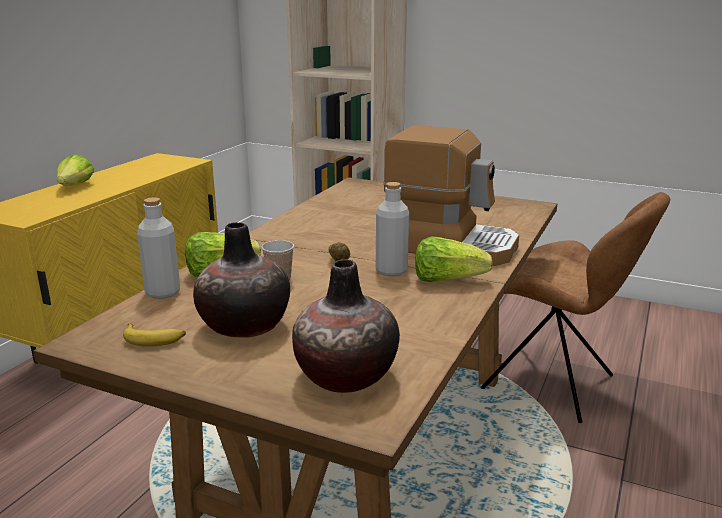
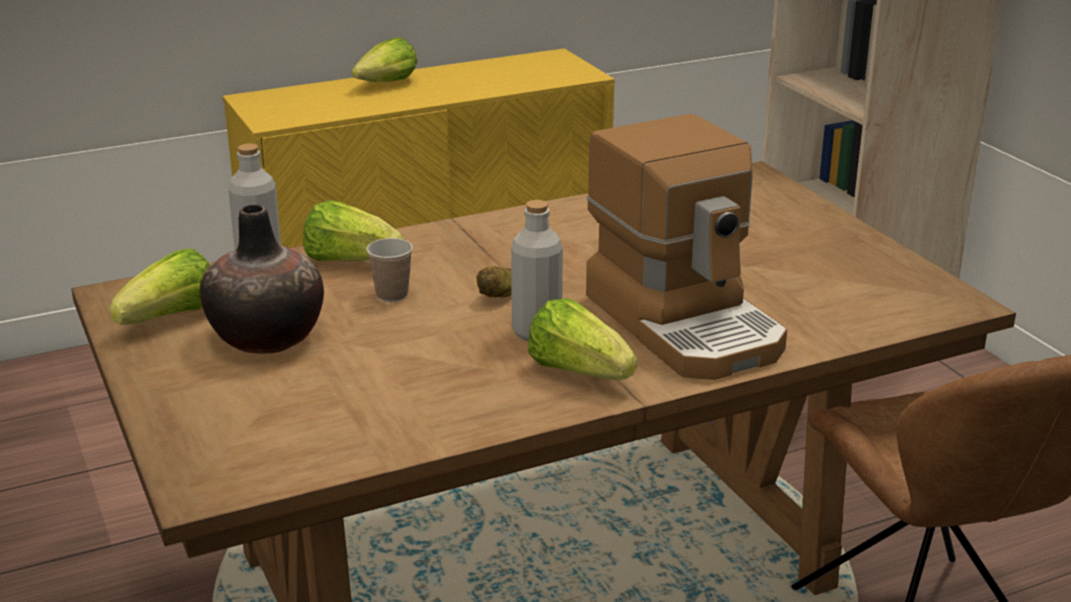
camera: 40 degrees right, 5 degrees up
banana [123,323,186,347] -> lettuce [109,249,210,325]
vase [292,259,400,393] -> none

